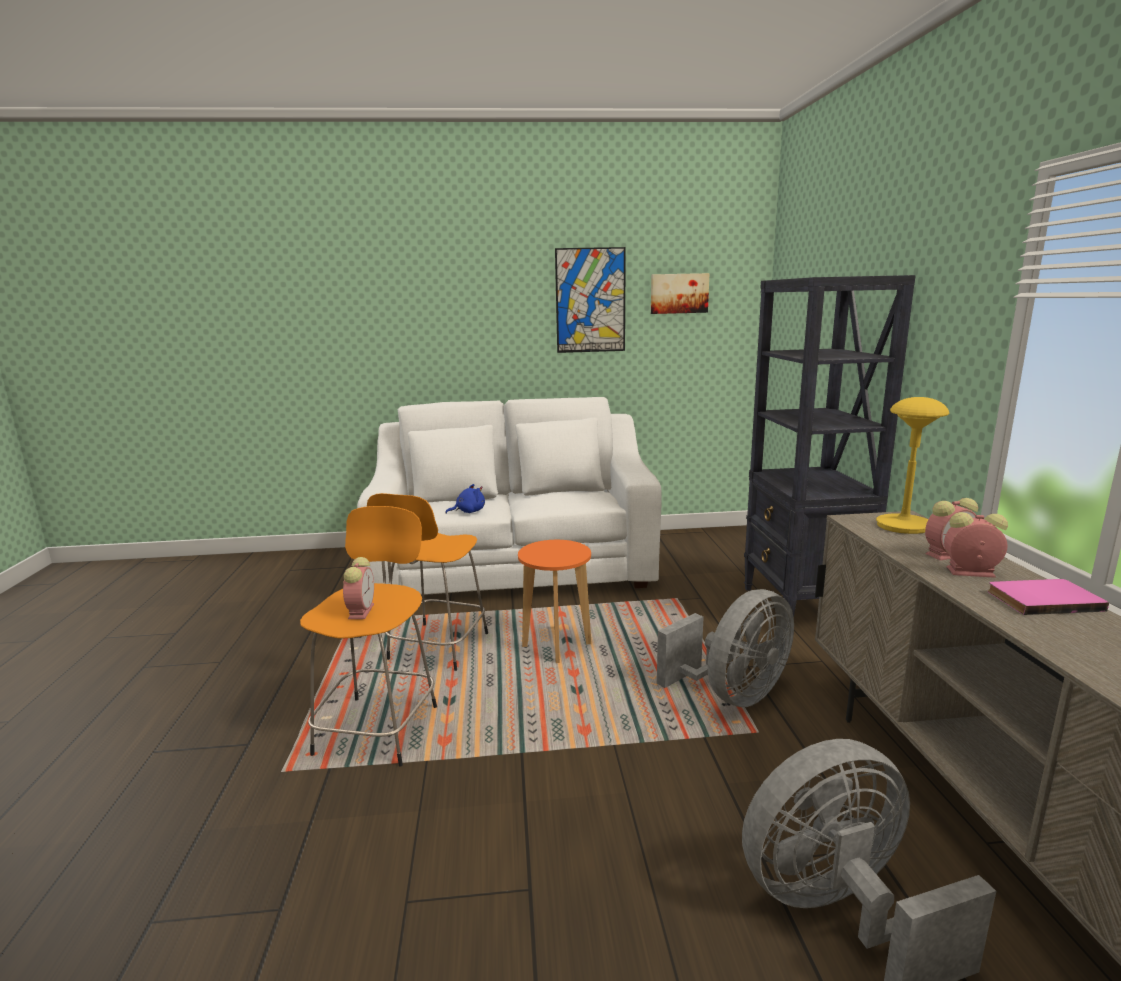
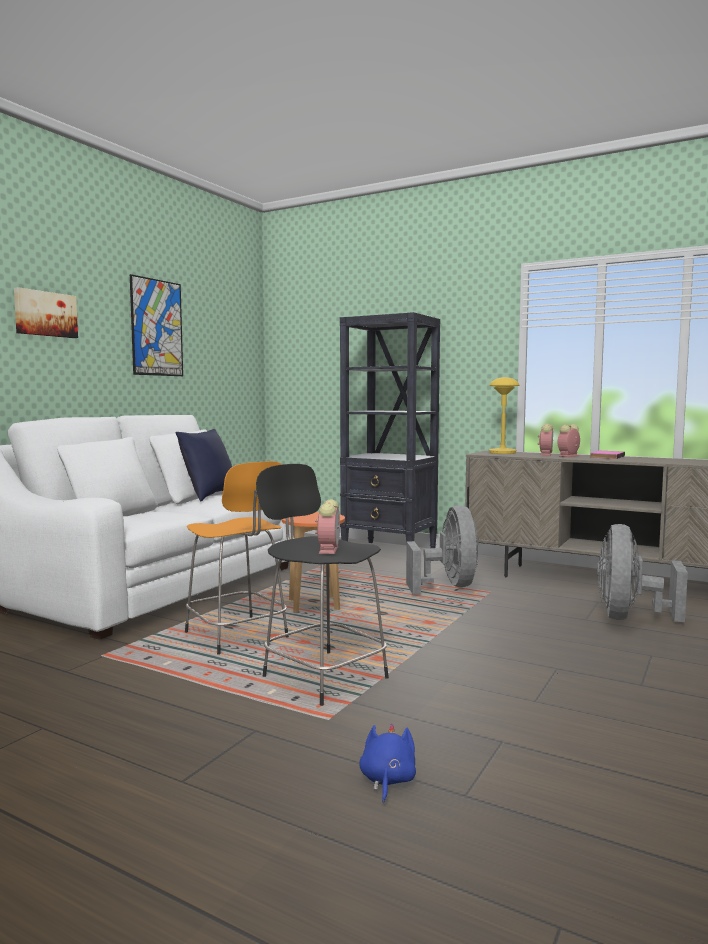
camera: 55 degrees left, 10 degrees down
orange stool [300,506,437,766] -> black stool [256,464,389,706]
alarm clock [343,557,374,619] -> alarm clock turned 60 degrees clockwise [315,500,340,554]
blue plush toy [445,484,485,514] -> blue plush toy moved to [359,724,416,803]
picture [651,273,709,314] -> picture moved to [14,287,78,338]
none -> blue pillow [175,429,232,501]

